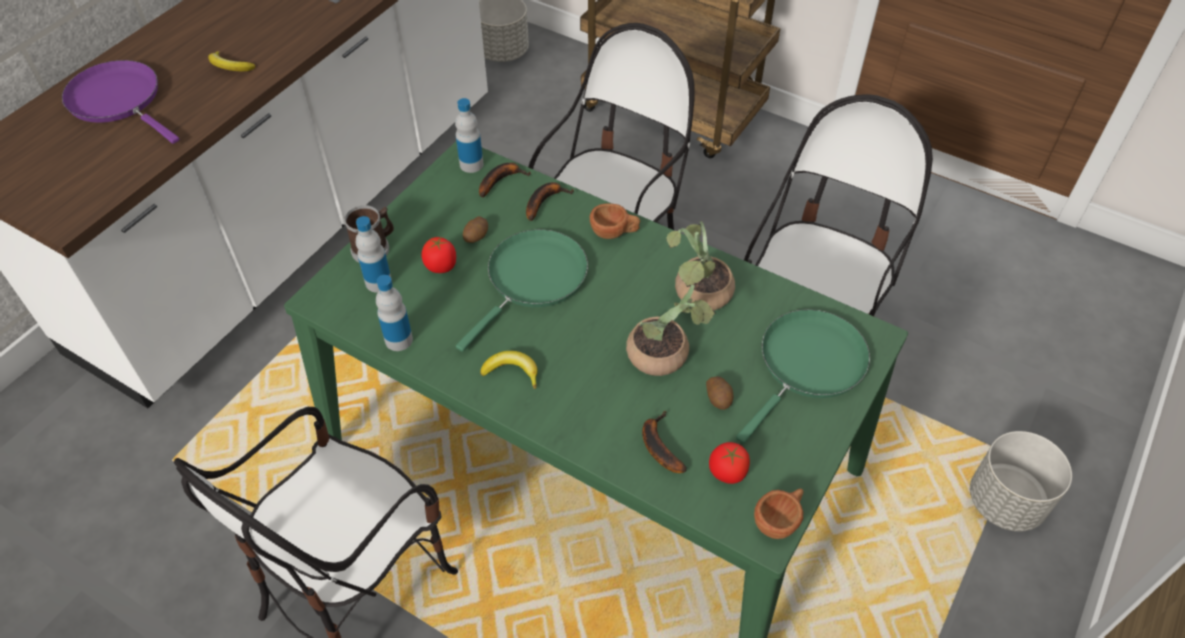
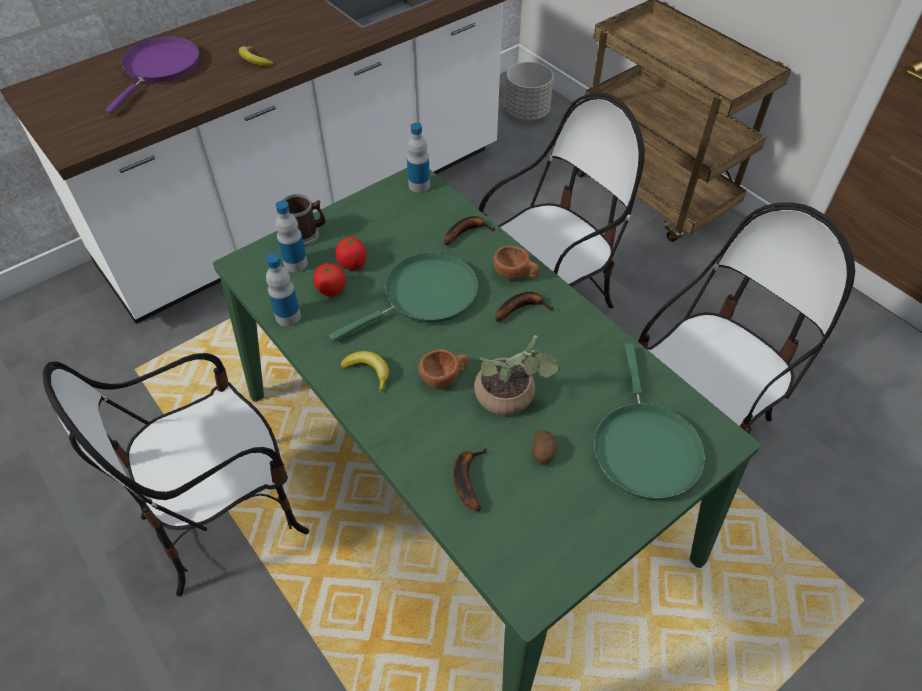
camera: 20 degrees right, 0 degrees up
purple frying pan [62,60,180,144] -> purple frying pan turned 45 degrees clockwise [105,36,199,113]
potato [463,216,488,243] -> none
banana [479,163,531,198] -> banana moved to [495,292,553,322]
potted plant [666,221,735,311] -> none
tomato [709,442,750,484] -> tomato moved to [313,263,346,297]
green frying pan [736,309,870,444] -> green frying pan turned 120 degrees clockwise [594,343,705,500]
brown cup [754,489,803,539] -> brown cup moved to [418,349,469,388]
grey planter [970,431,1072,531] -> none

